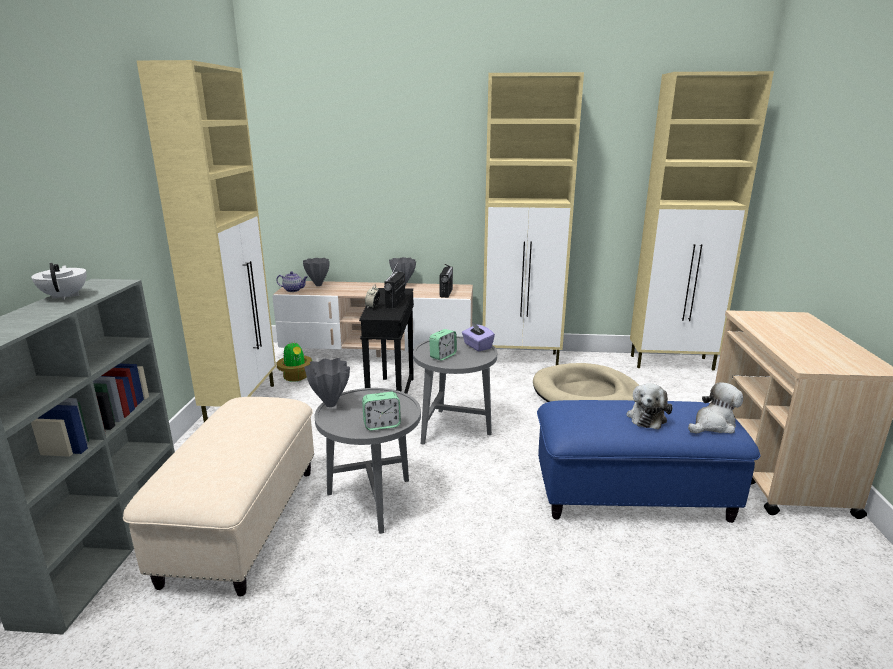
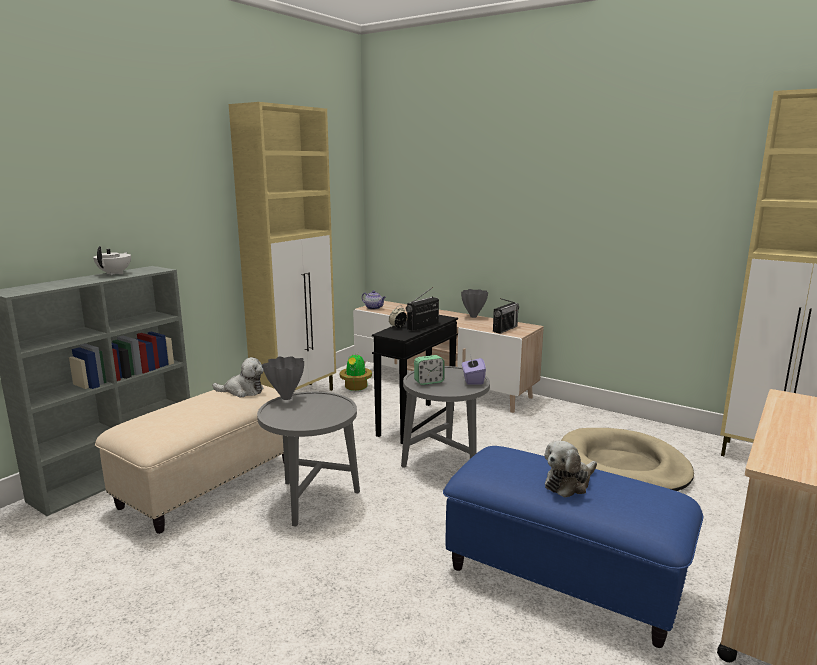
camera: 30 degrees right, 5 degrees down
grey vase [303,258,330,286] -> none
alarm clock [362,392,401,431] -> none
beige cabinet [483,72,584,365] -> none
plush toy [688,382,743,434] -> plush toy moved to [212,357,264,397]

